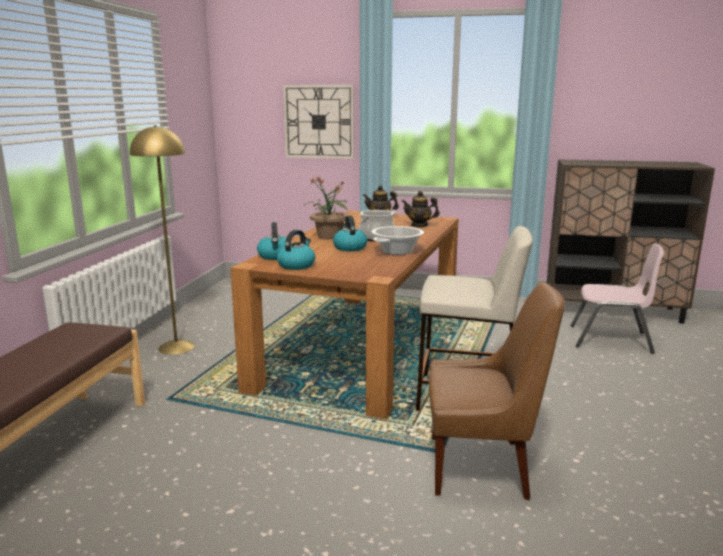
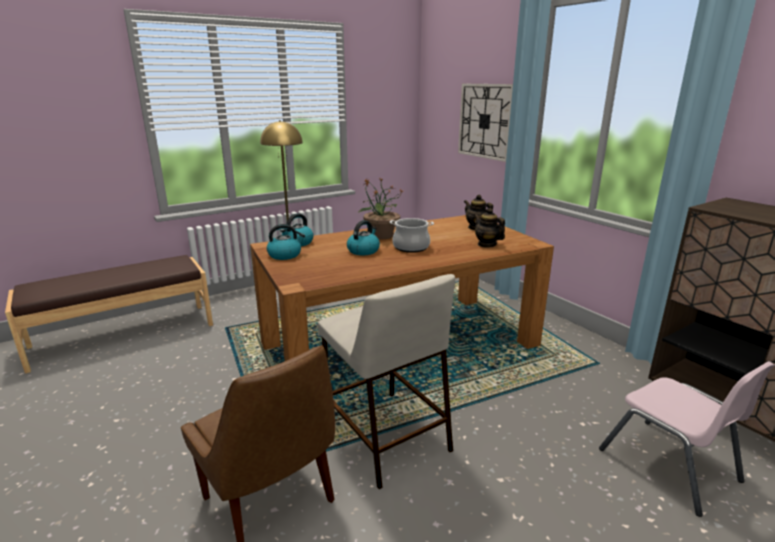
camera: 45 degrees right, 5 degrees up
cooking pot [372,226,424,255] -> none

